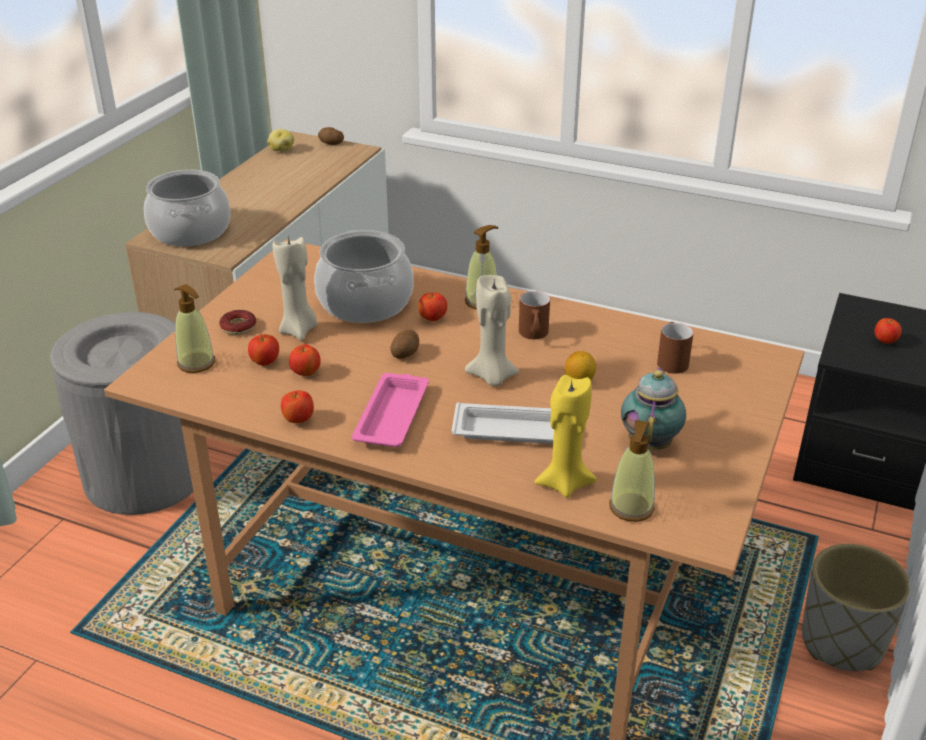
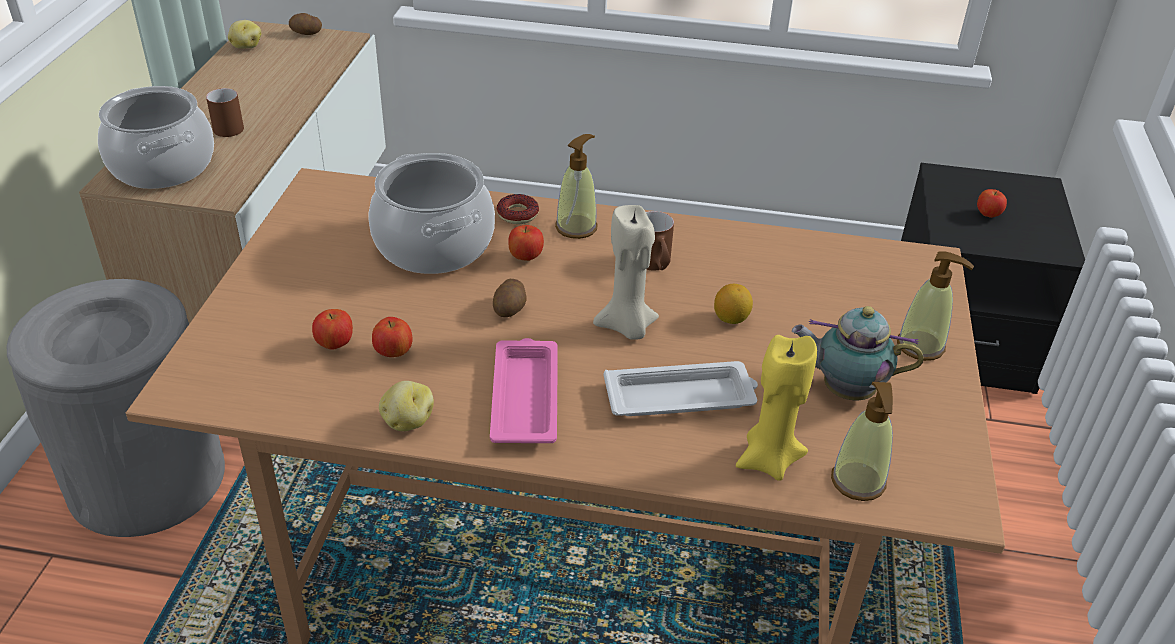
camera: 15 degrees left, 5 degrees up
soap dispenser [174,284,215,373] -> soap dispenser moved to [897,251,974,361]
donut [219,310,256,335] -> donut moved to [497,194,539,224]
beige candle [273,237,318,340] -> none
apple [281,390,314,423] -> potato [379,381,434,431]
teapot [621,367,686,450] -> teapot turned 75 degrees counterclockwise [792,306,924,400]
brown mug [657,322,694,374] -> brown mug moved to [206,88,244,137]
grey planter [802,544,910,671] -> none

